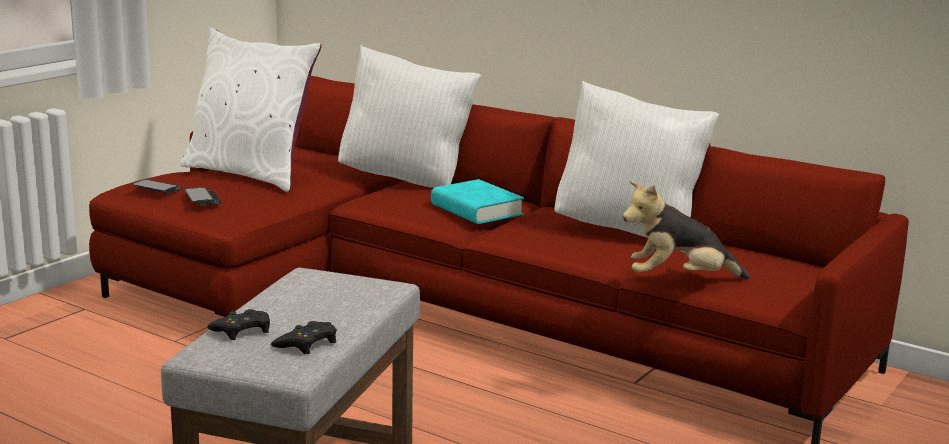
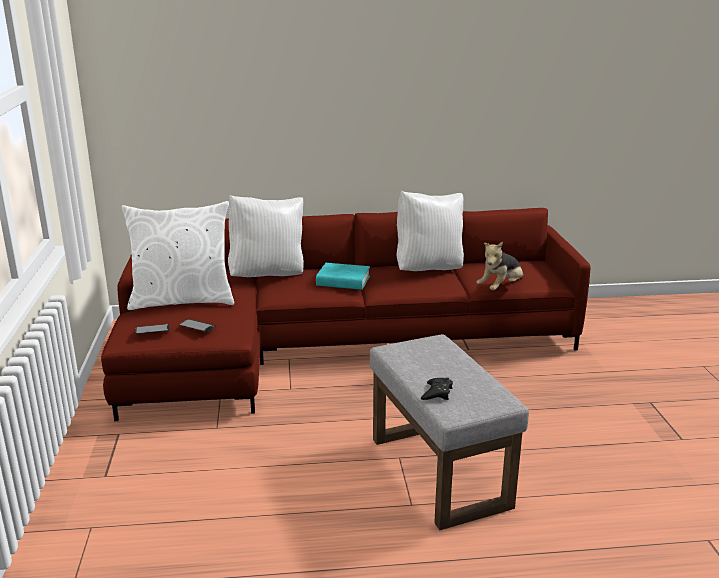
camera: 40 degrees left, 5 degrees up
black game controller [271,321,337,354] -> none

